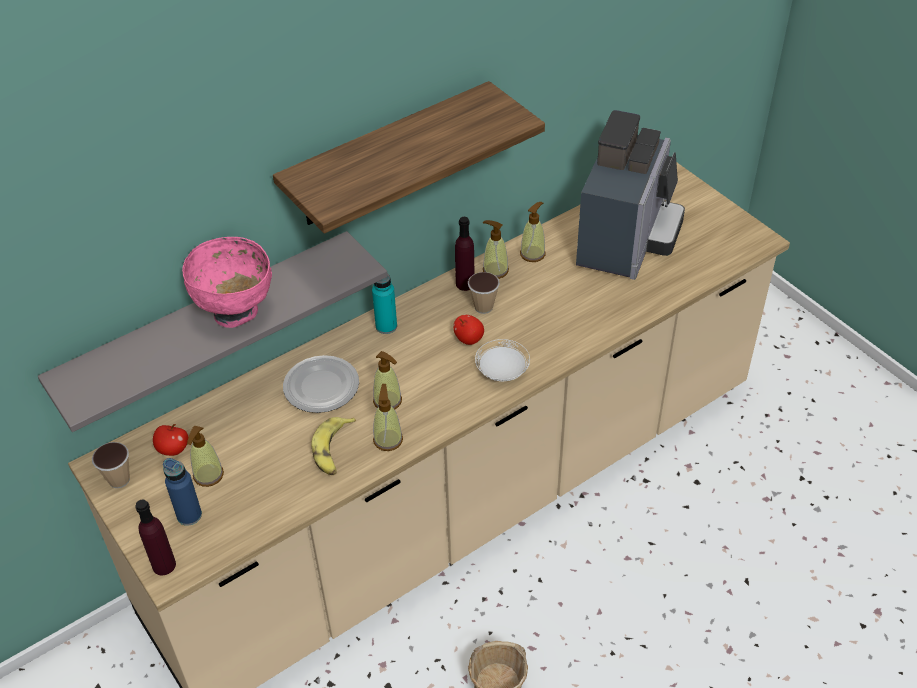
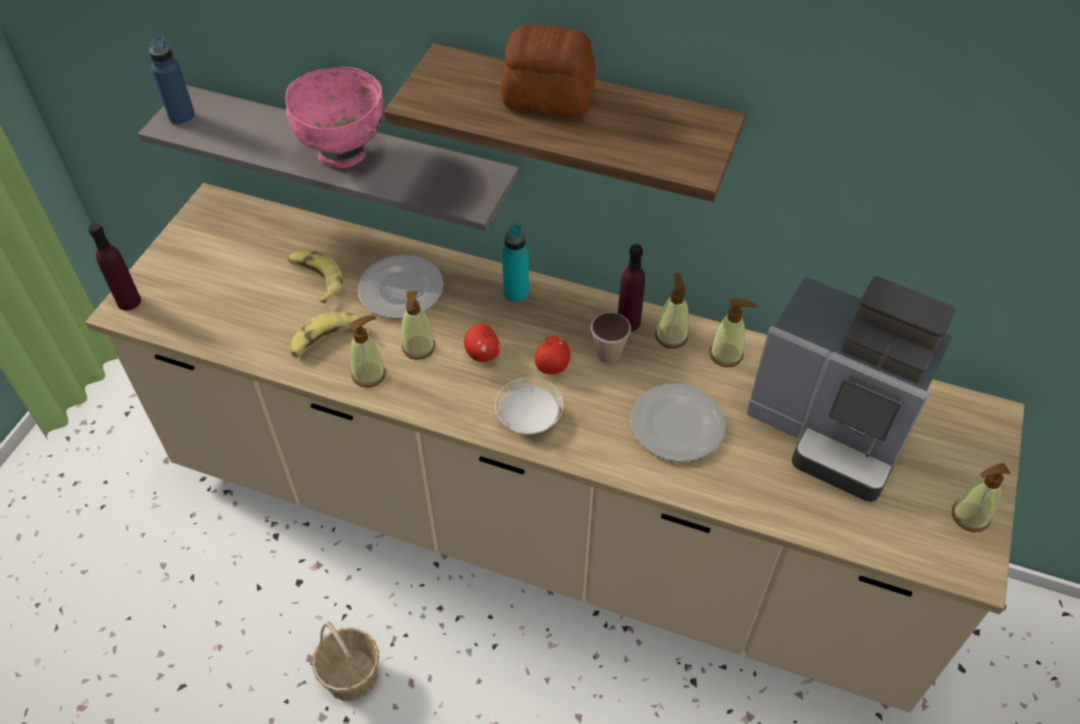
camera: 55 degrees right, 5 degrees up
cup [92,442,130,488] -> none
apple [153,424,188,456] -> apple moved to [464,324,500,362]
blue bottle [163,458,202,526] -> blue bottle moved to [149,37,196,126]
soap dispenser [187,425,224,487] -> soap dispenser moved to [952,463,1010,532]
coffee machine [576,110,685,280] -> coffee machine turned 45 degrees clockwise [747,276,956,502]
none -> banana [288,250,344,303]
none -> bread [500,25,596,117]
none -> plate [630,384,726,462]

